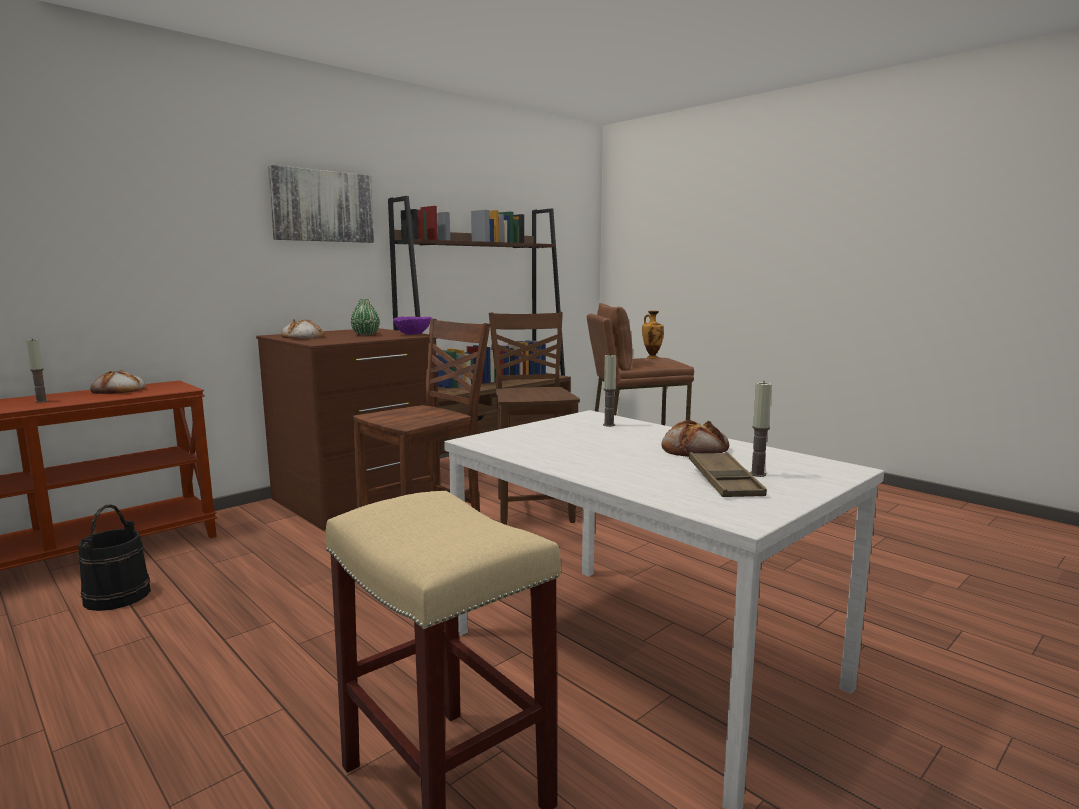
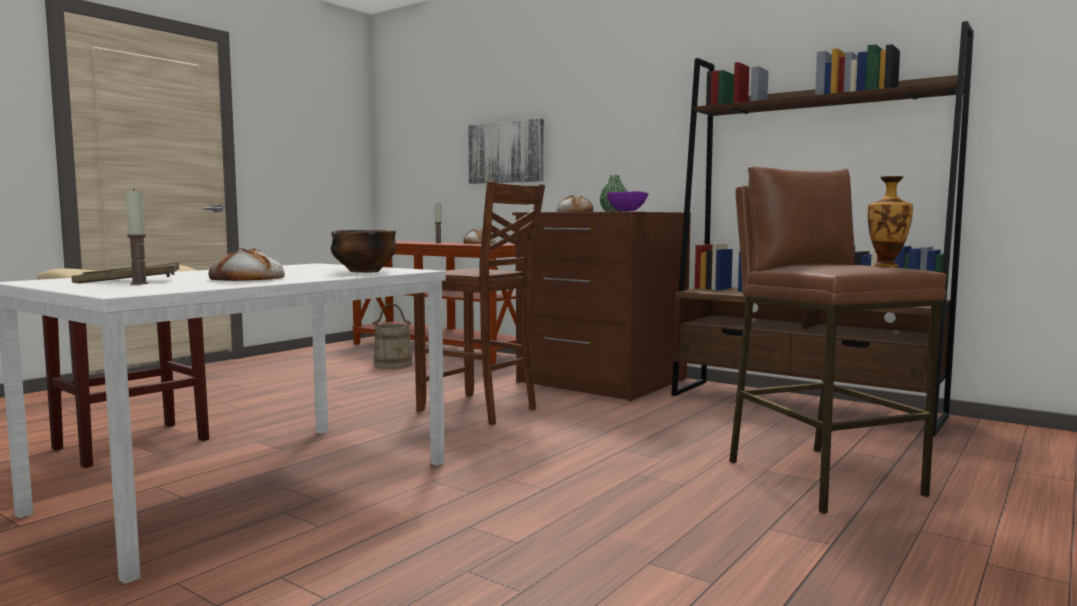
camera: 80 degrees right, 5 degrees down
black bucket [78,505,151,611] -> beige bucket [372,303,412,369]
picture [268,165,374,243] -> picture moved to [468,118,544,184]
brown chair [489,312,580,525] -> none
candle [603,353,616,427] -> bowl [331,230,397,273]

